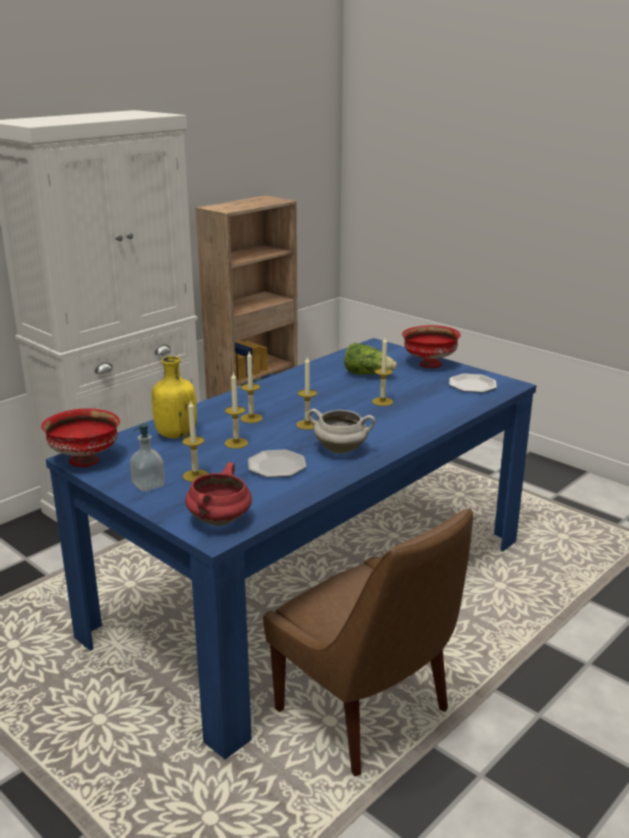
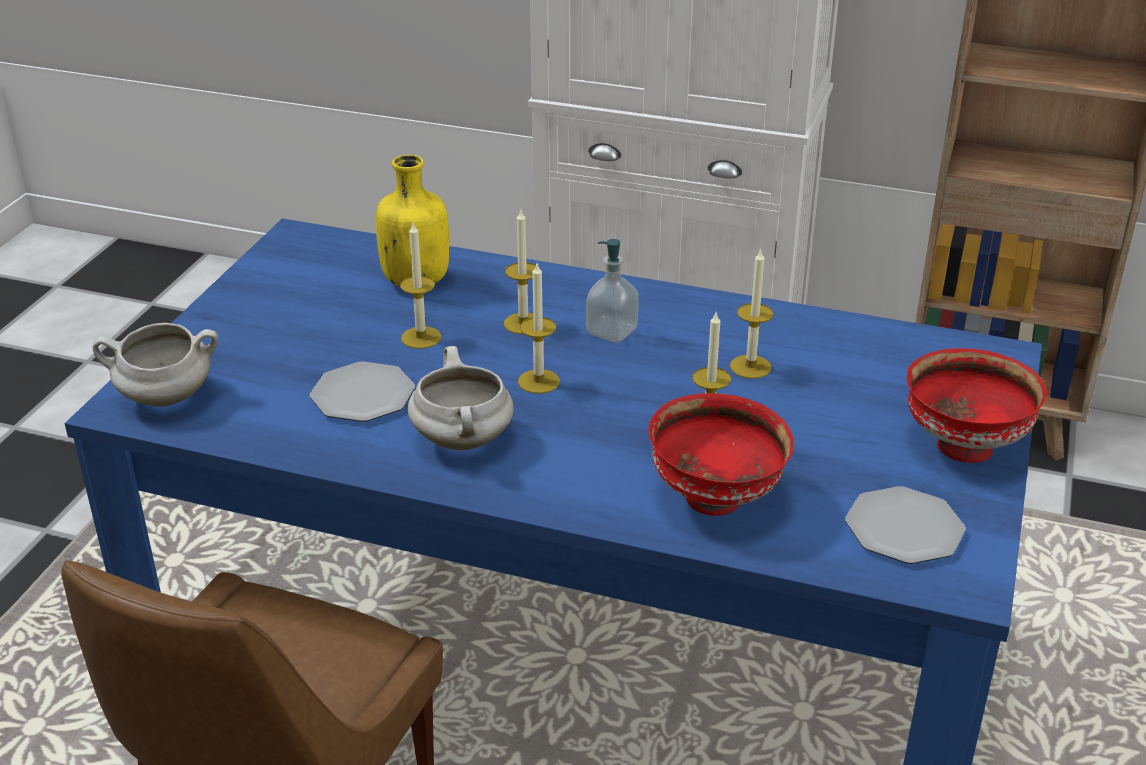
camera: 65 degrees right, 10 degrees up
red bowl [41,409,120,467] -> red bowl moved to [648,393,794,516]
soap dispenser [130,423,165,491] -> soap dispenser moved to [586,239,639,343]
candle [182,401,208,482] -> candle moved to [730,248,773,379]
red cooking pot [185,462,252,526] -> white cooking pot [93,323,218,407]
lettuce [344,343,397,375] -> none

